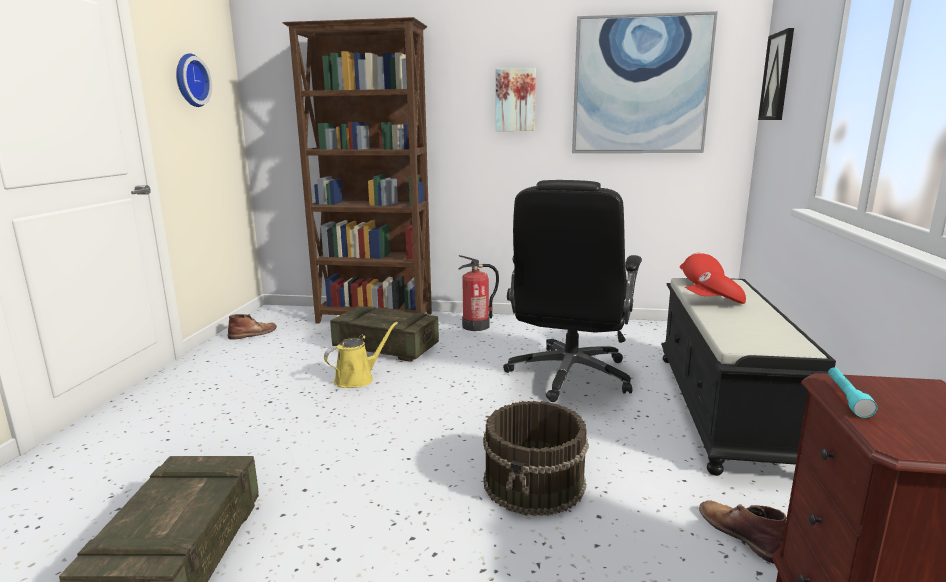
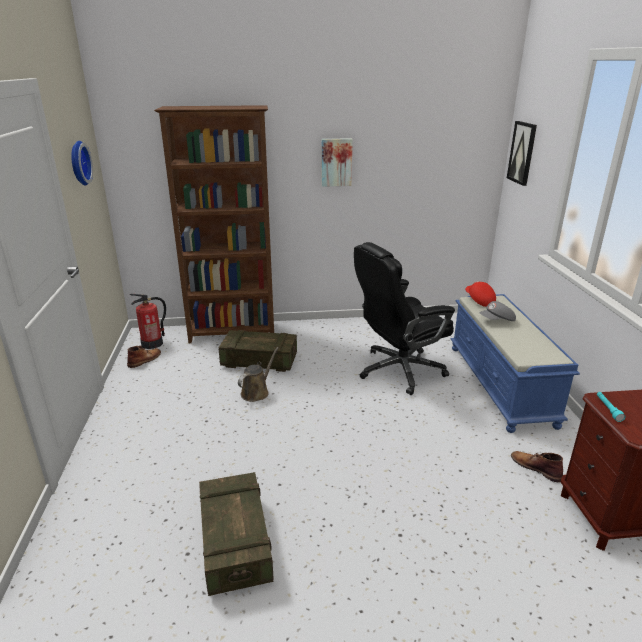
camera: 15 degrees left, 10 degrees up
yellow watering can [324,322,398,388] -> brown watering can [238,347,279,402]
fire extinguisher [458,255,499,331] -> fire extinguisher moved to [130,294,166,349]
brown bucket [483,401,589,516] -> none
black office chair [503,180,642,402] -> black office chair turned 60 degrees clockwise [354,242,455,395]
picture [572,11,718,153] -> none
black bench [661,278,836,476] -> blue bench [451,294,580,433]
red cap [685,271,746,304] -> grey cap [479,301,516,321]

